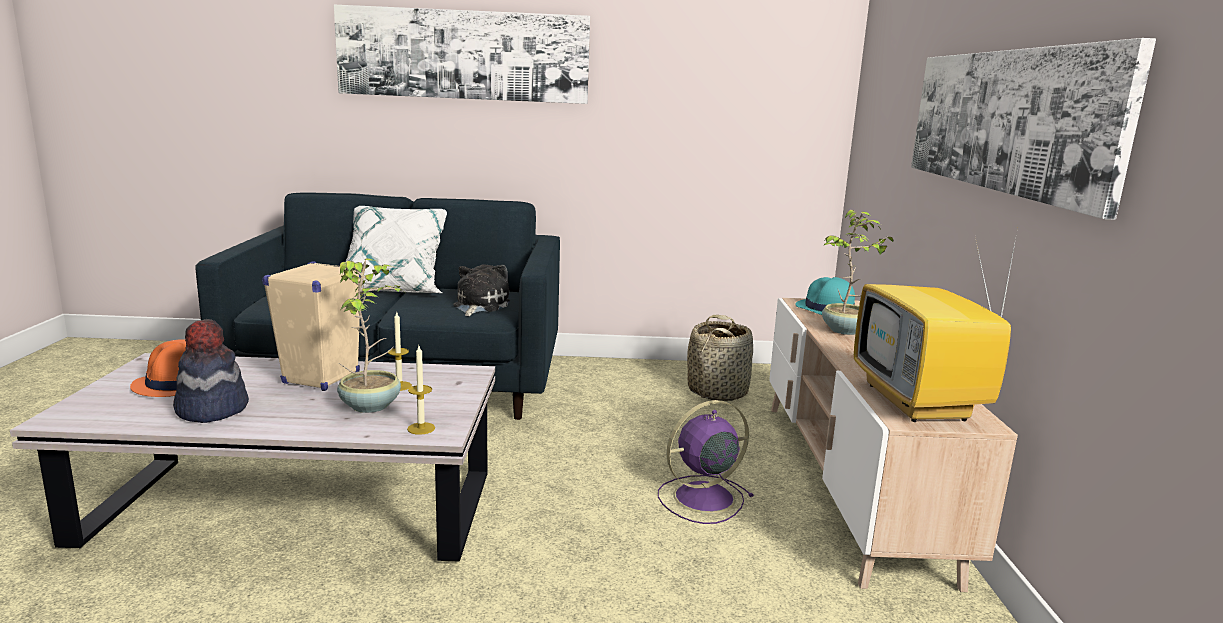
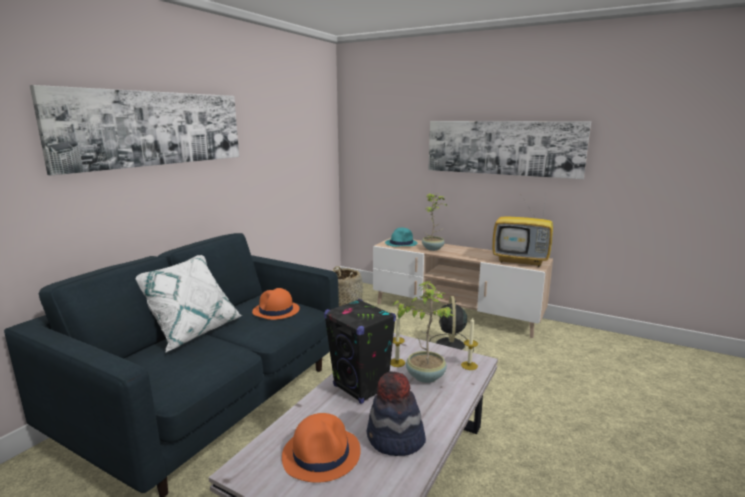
camera: 60 degrees left, 0 degrees up
beige speaker [262,261,362,391] -> black speaker [324,299,396,404]
plush toy [453,264,510,316] -> orange hat [252,288,300,320]
purple fan [658,400,754,524] -> black fan [429,296,474,351]

